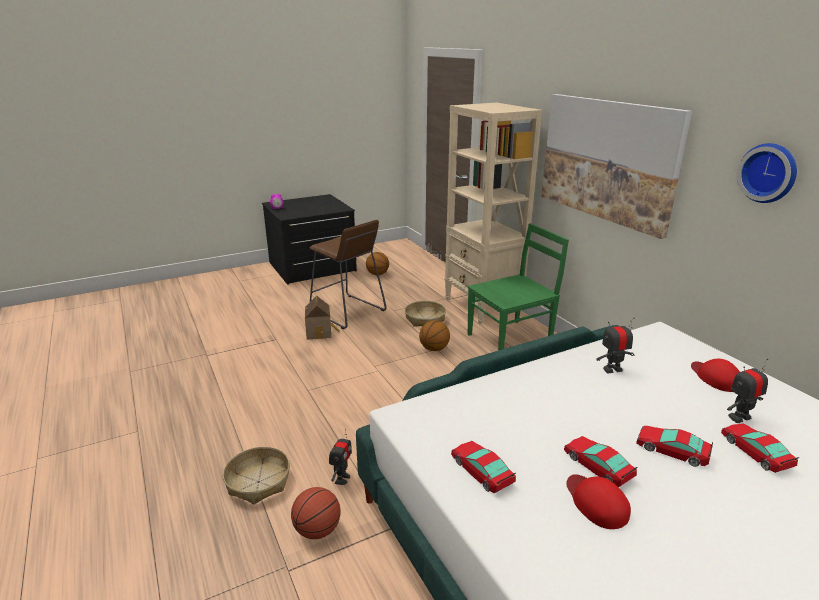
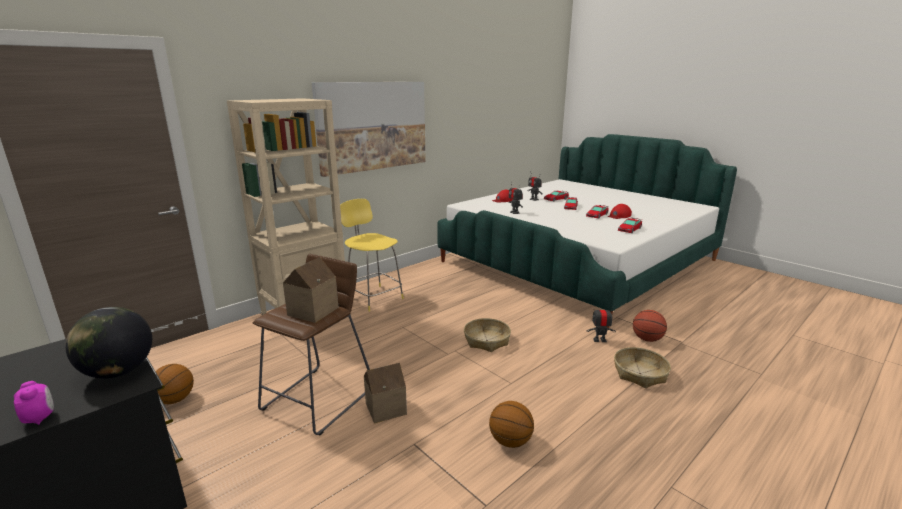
camera: 105 degrees left, 5 degrees down
basket [405,301,446,327] -> basket moved to [464,318,511,352]
basketball [419,320,450,351] -> basketball moved to [489,401,534,448]
green chair [468,223,569,351] -> yellow stool [340,199,404,312]
wall clock [737,143,797,203] -> none
none -> globe [65,307,152,379]
none -> toy house [283,257,339,323]

